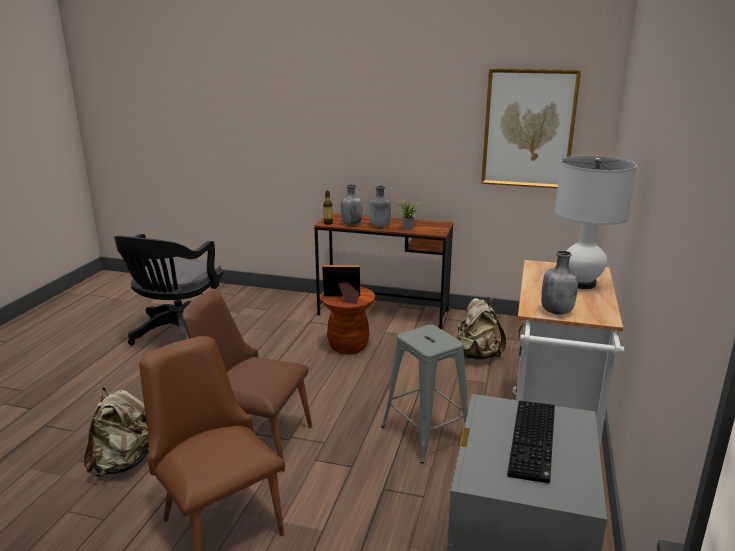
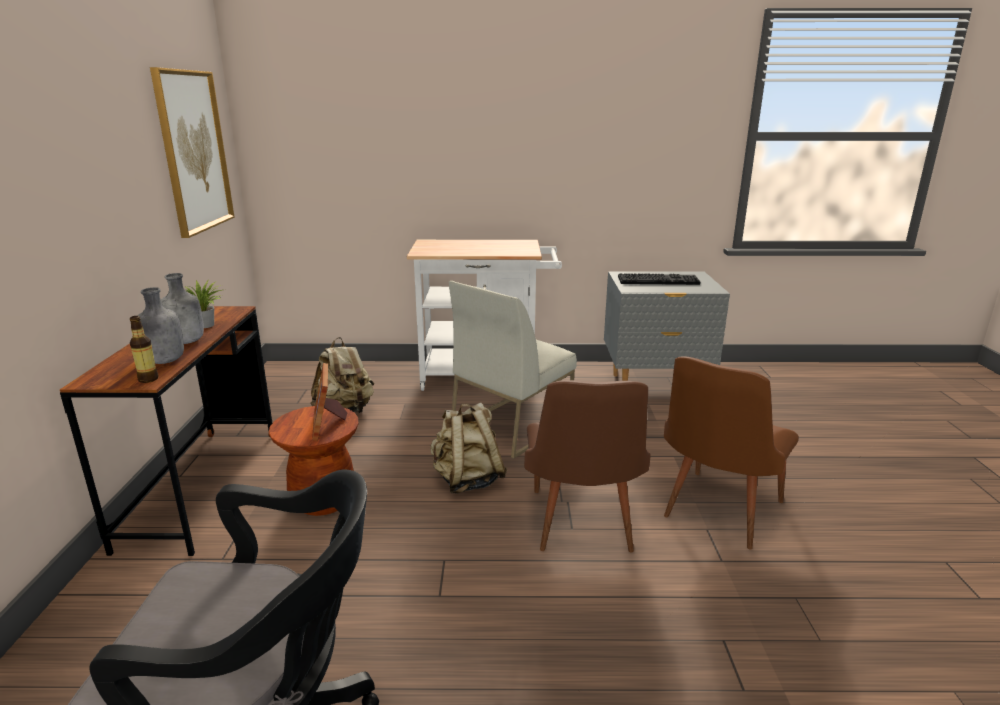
camera: 105 degrees left, 0 degrees up
beige backpack [84,387,149,477] -> beige backpack moved to [430,403,508,494]
grey stool [381,325,468,463] -> white chair [449,281,577,459]
grey bottle [541,251,578,315] -> none
white table lamp [555,155,637,289] -> none

